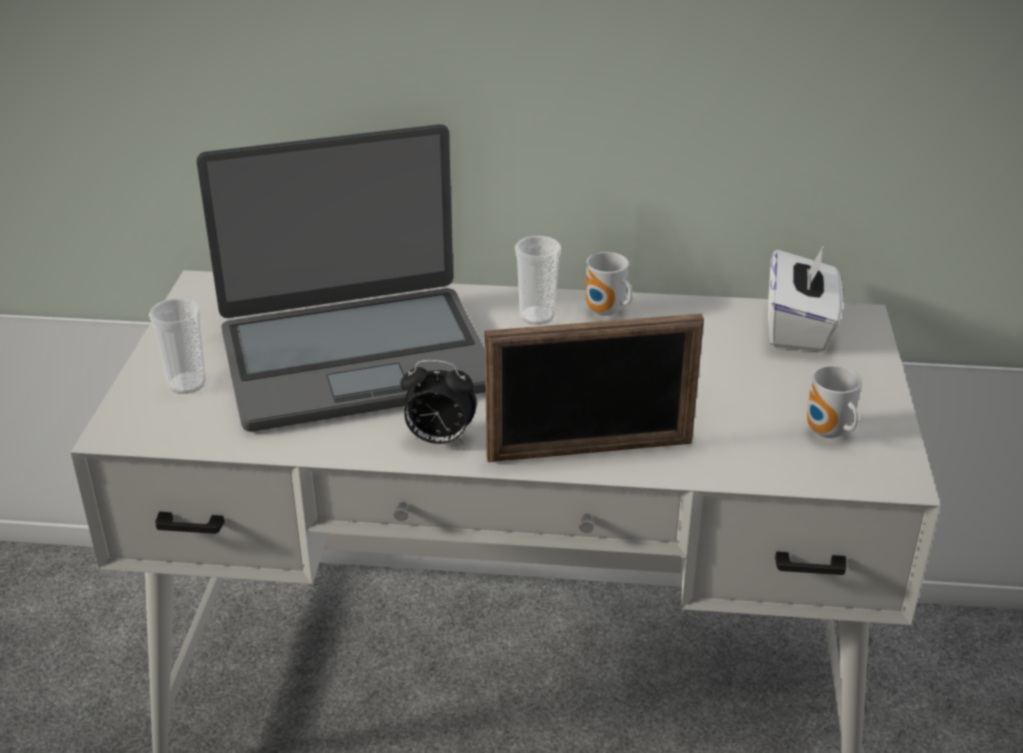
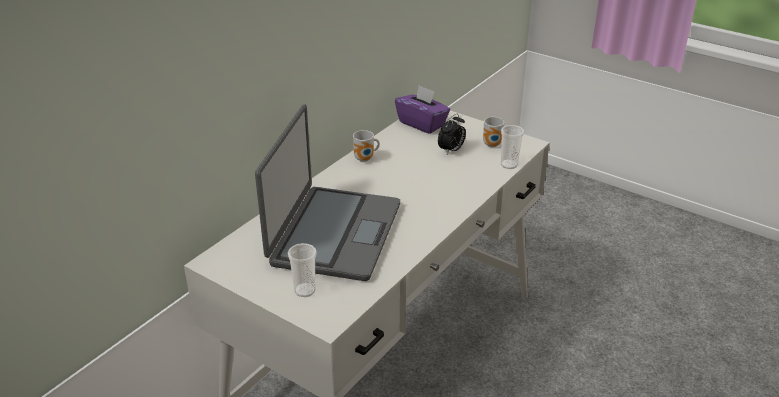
camera: 60 degrees left, 0 degrees up
alarm clock [400,360,477,444] -> alarm clock moved to [438,113,466,154]
picture frame [485,314,704,462] -> none
cup [515,236,561,325] -> cup moved to [501,125,524,169]
white tissue box [768,245,843,352] -> purple tissue box [395,85,450,134]

